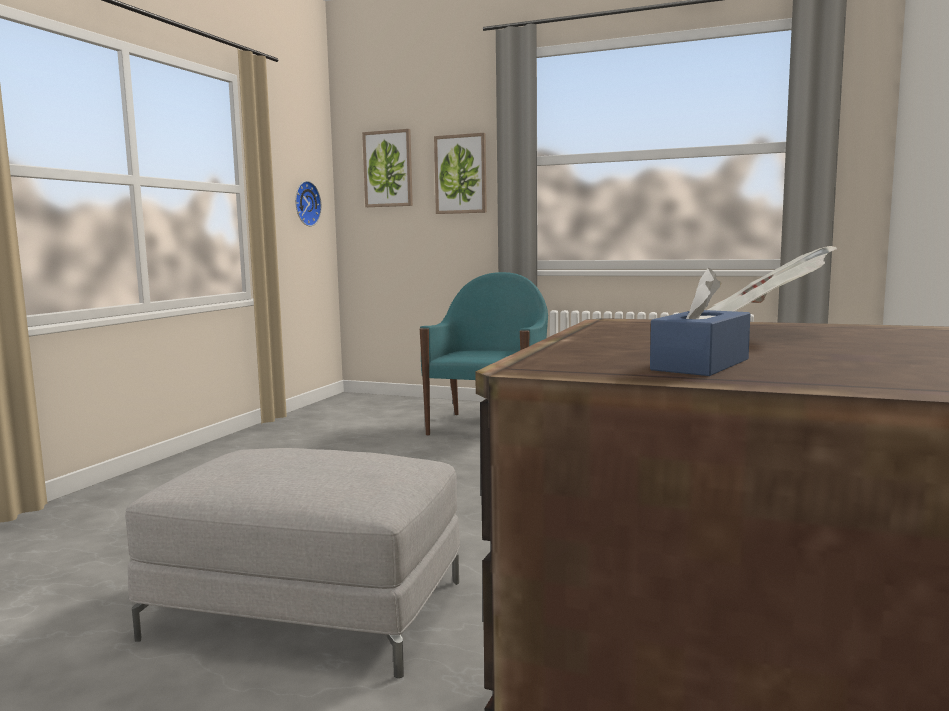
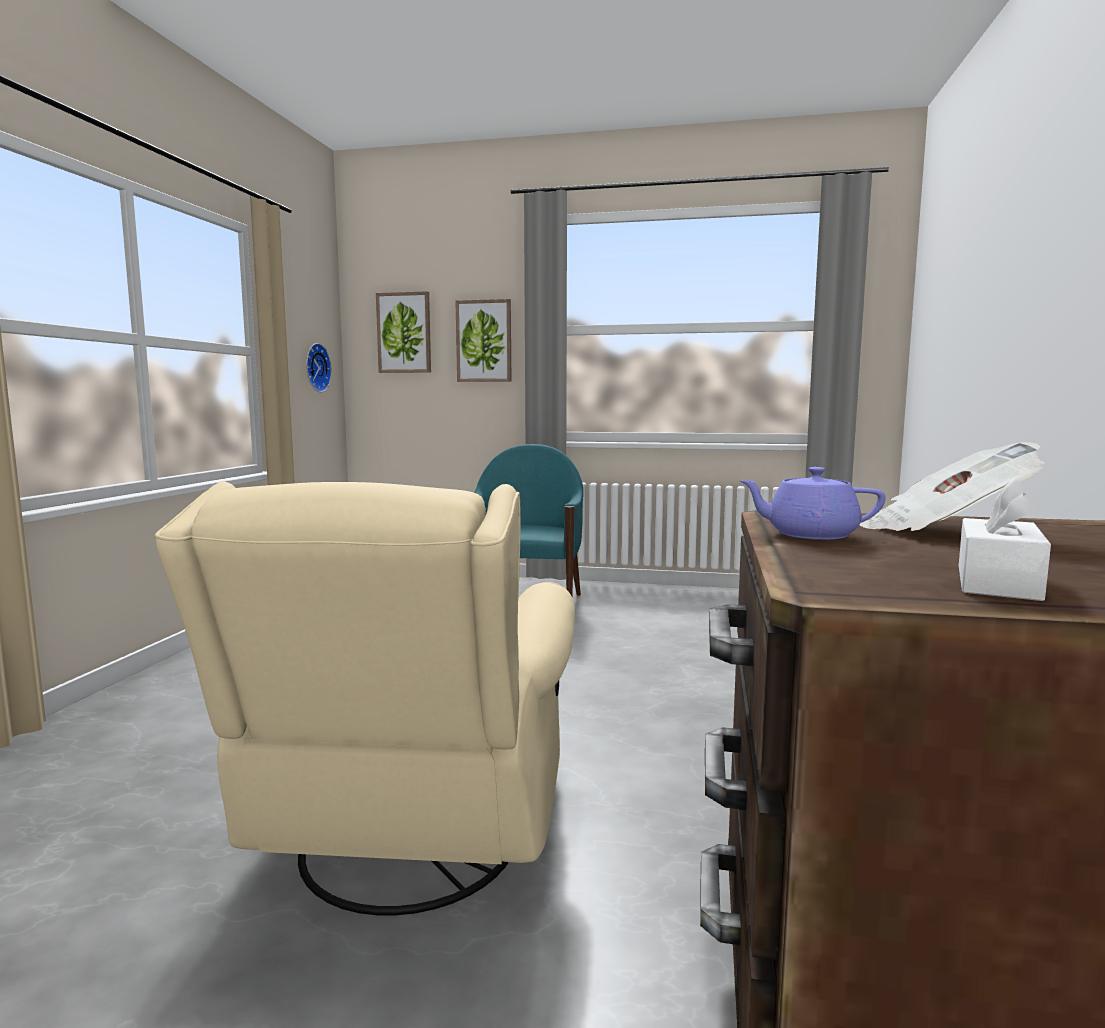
camera: 10 degrees left, 0 degrees up
grey ottoman [125,448,460,678] -> beige armchair [155,482,575,915]
blue tissue box [650,268,750,376] -> white tissue box [959,477,1051,601]
none -> purple teapot [738,467,886,540]

